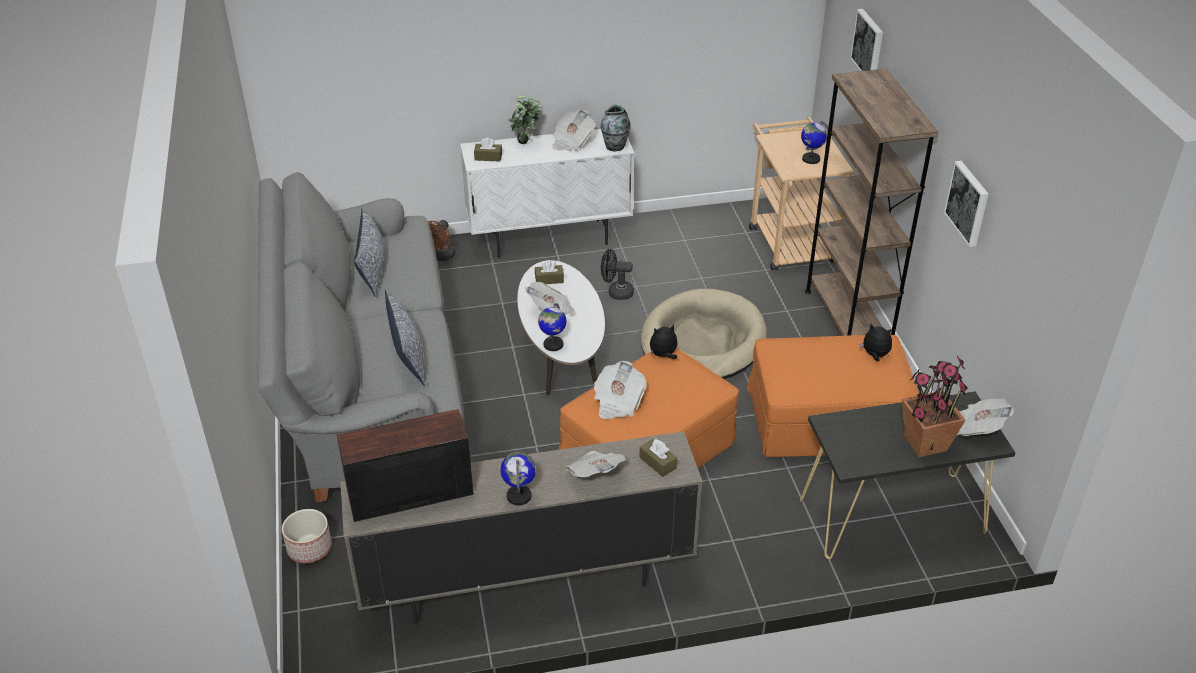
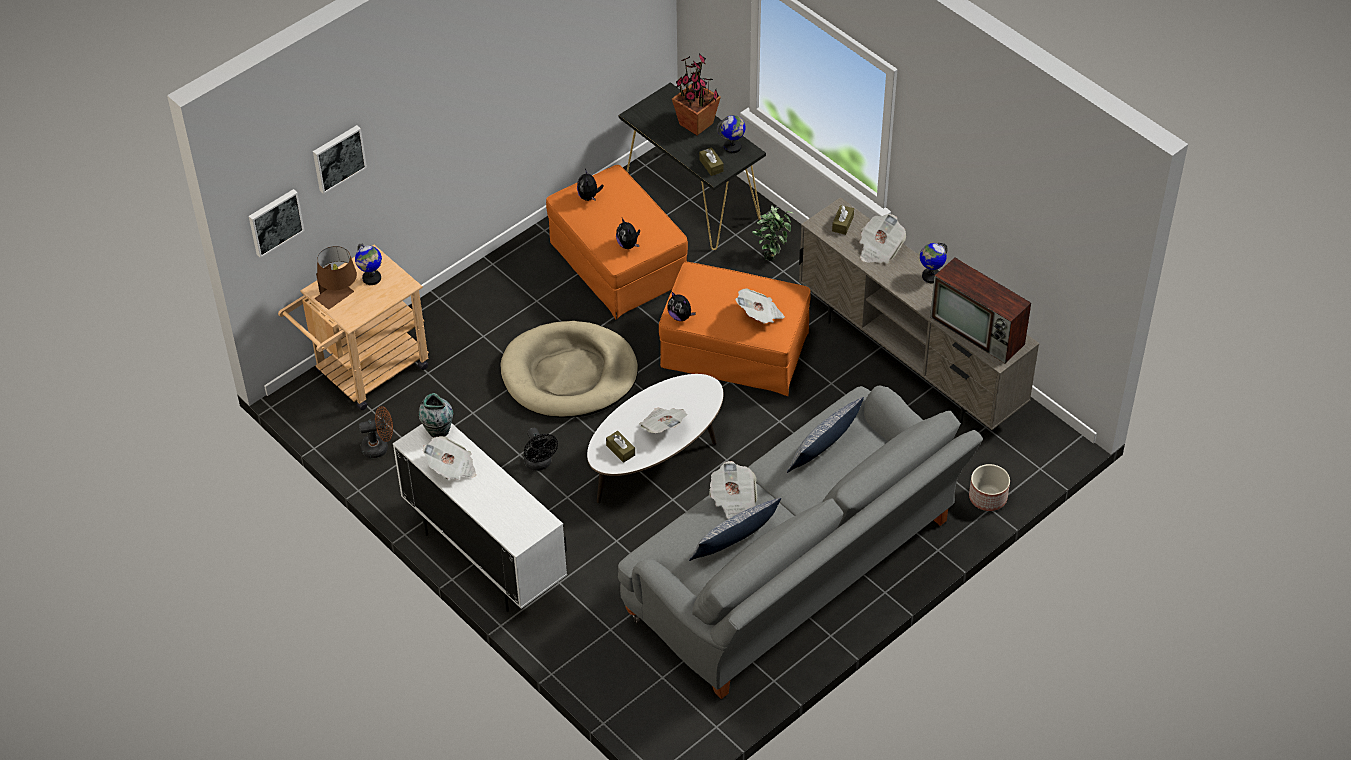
camera: 120 degrees left, 10 degrees up
brown fan [428,220,455,261] -> brown fan moved to [359,406,393,458]
brown tissue box [474,137,502,162] -> brown tissue box moved to [699,147,724,176]
potted plant [508,96,542,144] -> potted plant moved to [752,205,793,261]
globe [538,303,566,351] -> globe moved to [717,115,746,153]
brown bookcase [805,69,939,336] -> none
picture [944,161,988,247] -> picture moved to [249,189,305,258]
newspaper [956,398,1014,436] -> newspaper moved to [709,461,757,519]
none -> brown table lamp [315,246,357,310]
none -> plush toy [616,218,640,249]

